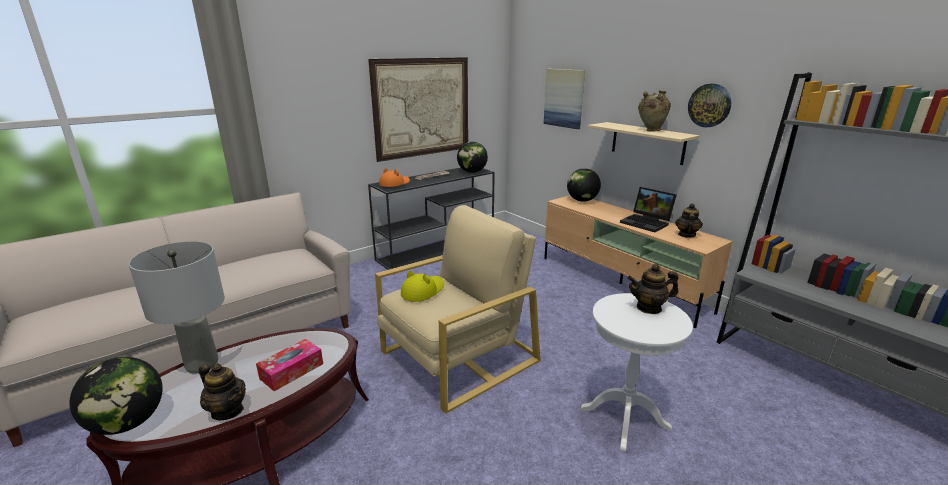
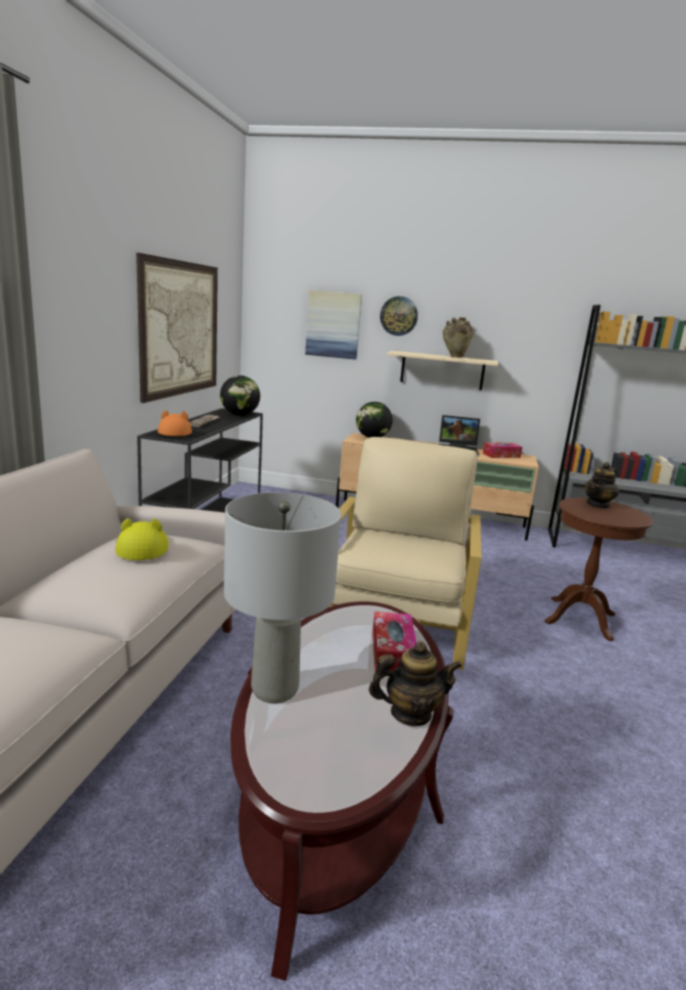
camera: 40 degrees left, 5 degrees down
globe [69,357,163,435] -> none
yellow hat [401,271,444,302] -> yellow hat moved to [115,518,168,560]
white side table [580,293,693,452] -> brown side table [544,498,653,641]
teapot [675,203,703,237] -> tissue box [482,442,522,458]
wall clock [688,84,731,127] -> wall clock moved to [380,296,418,336]

